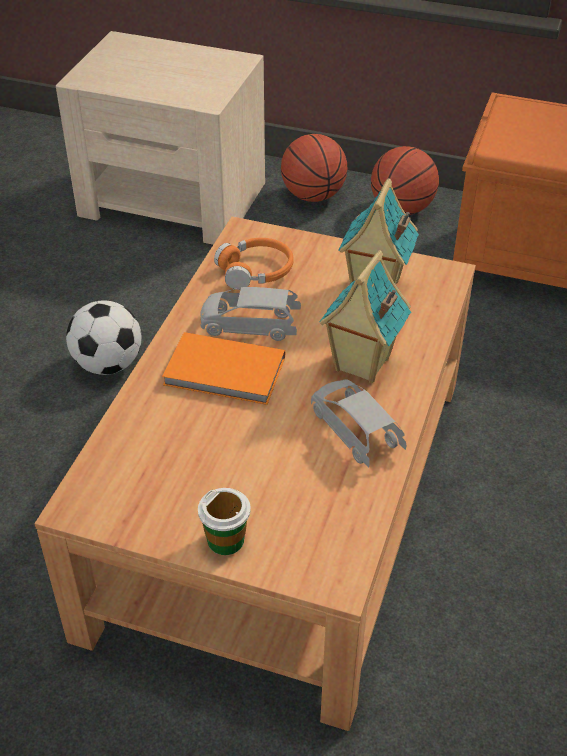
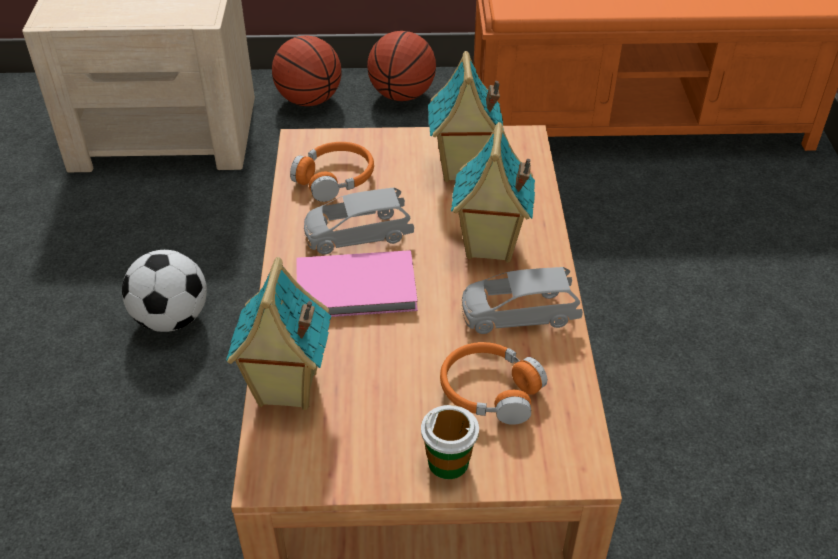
camera: 20 degrees left, 0 degrees up
orange book [162,332,285,405] -> pink book [297,250,418,317]
grey toy car [311,379,407,468] -> grey toy car turned 45 degrees counterclockwise [461,267,583,334]
none -> toy house [226,257,331,410]
none -> orange headphones [440,342,547,425]

